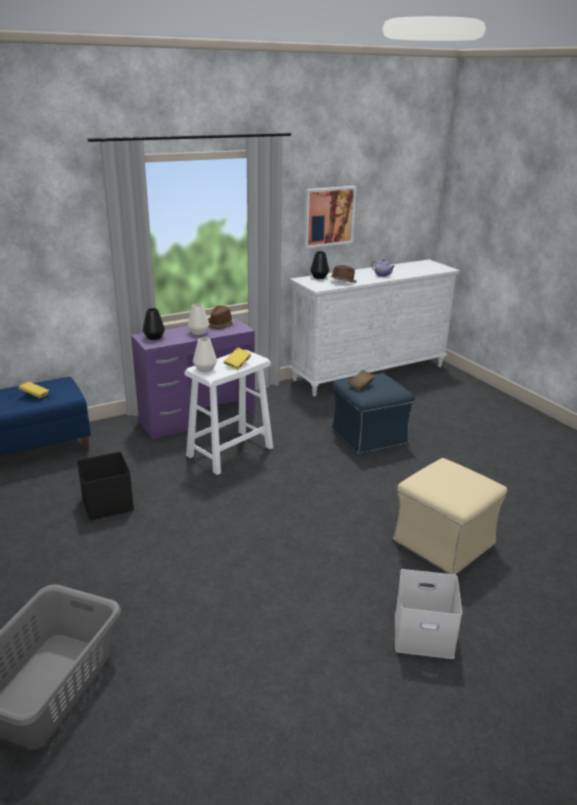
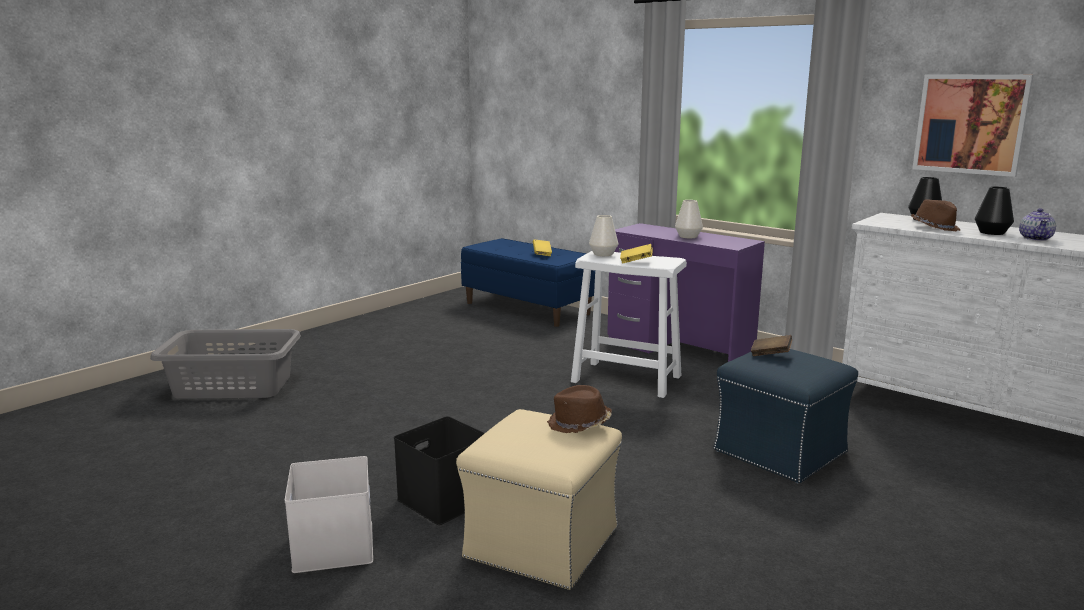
camera: 70 degrees right, 10 degrees down
black storage box [77,452,134,521] -> black storage box moved to [394,416,485,525]
black vase [143,308,165,340] -> black vase moved to [975,186,1014,235]
brown hat [208,306,234,329] -> brown hat moved to [547,385,612,433]

